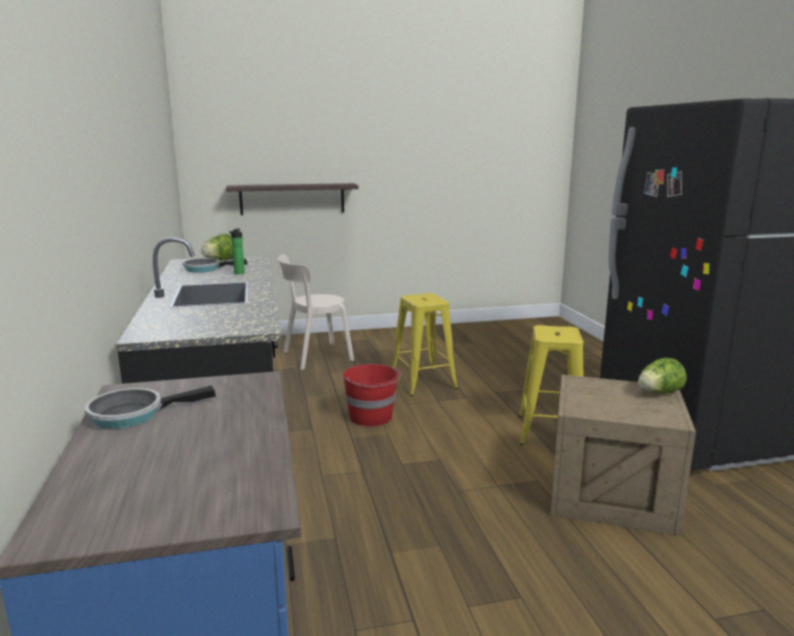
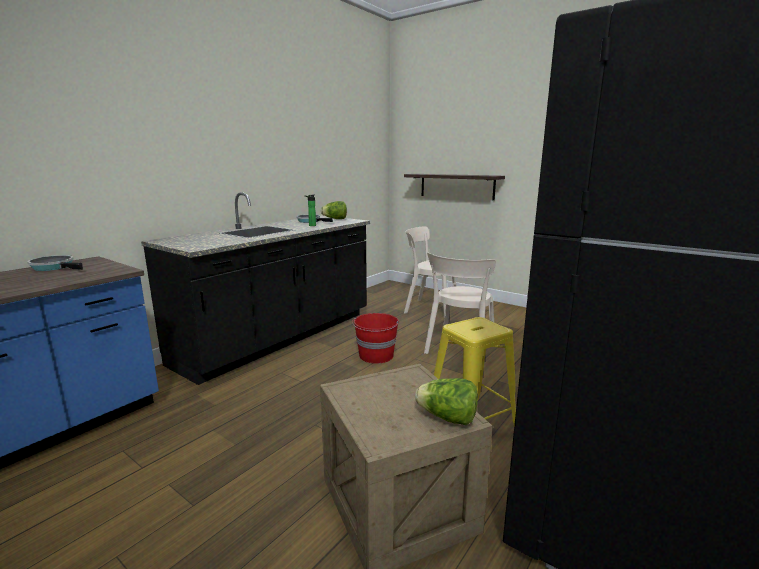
camera: 50 degrees right, 0 degrees up
yellow stool [392,293,458,396] -> beige chair [424,252,496,354]

